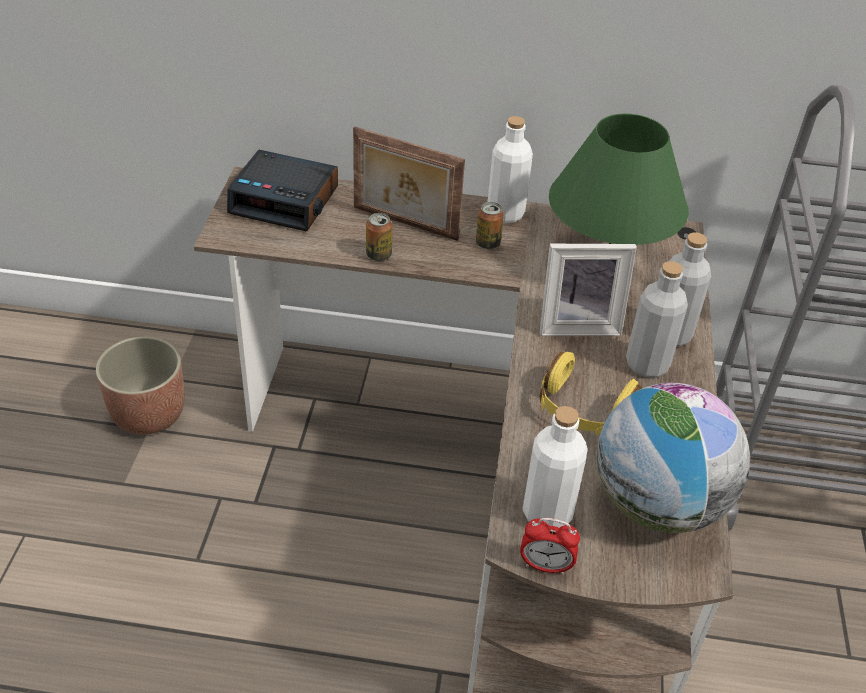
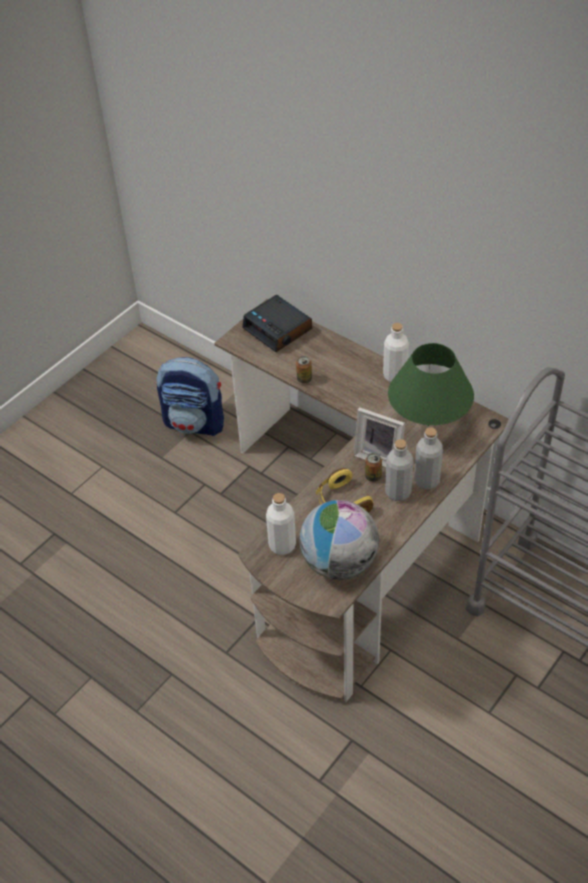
camera: 35 degrees right, 5 degrees up
planter [96,336,184,435] -> backpack [156,357,224,436]
picture frame [353,127,465,241] -> none
can [476,202,504,249] -> can moved to [365,453,382,482]
alarm clock [520,518,580,575] -> none

